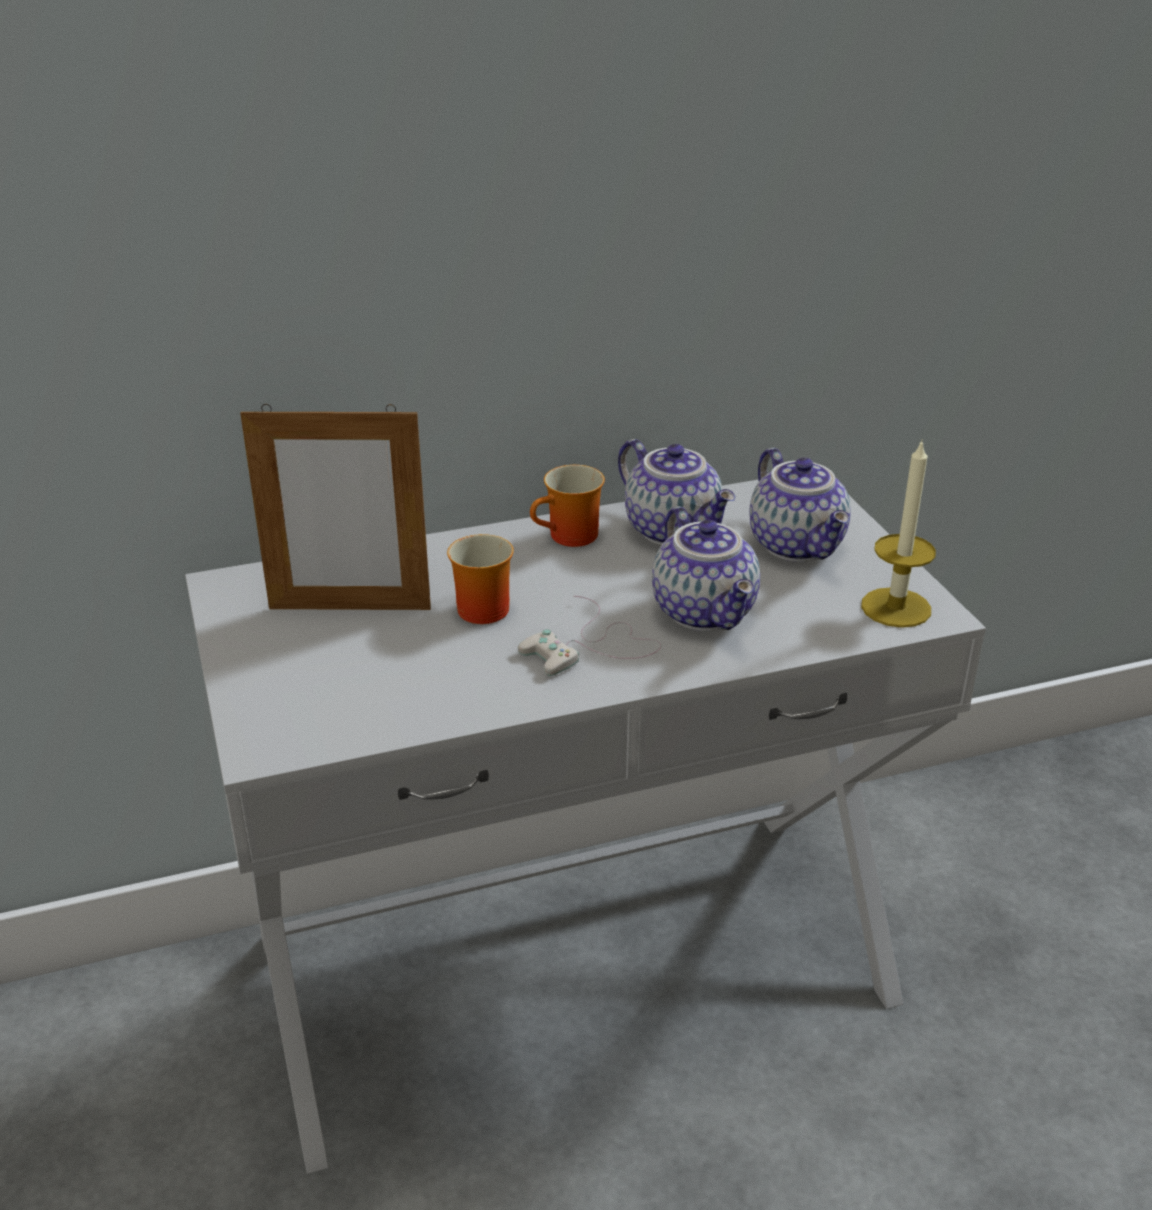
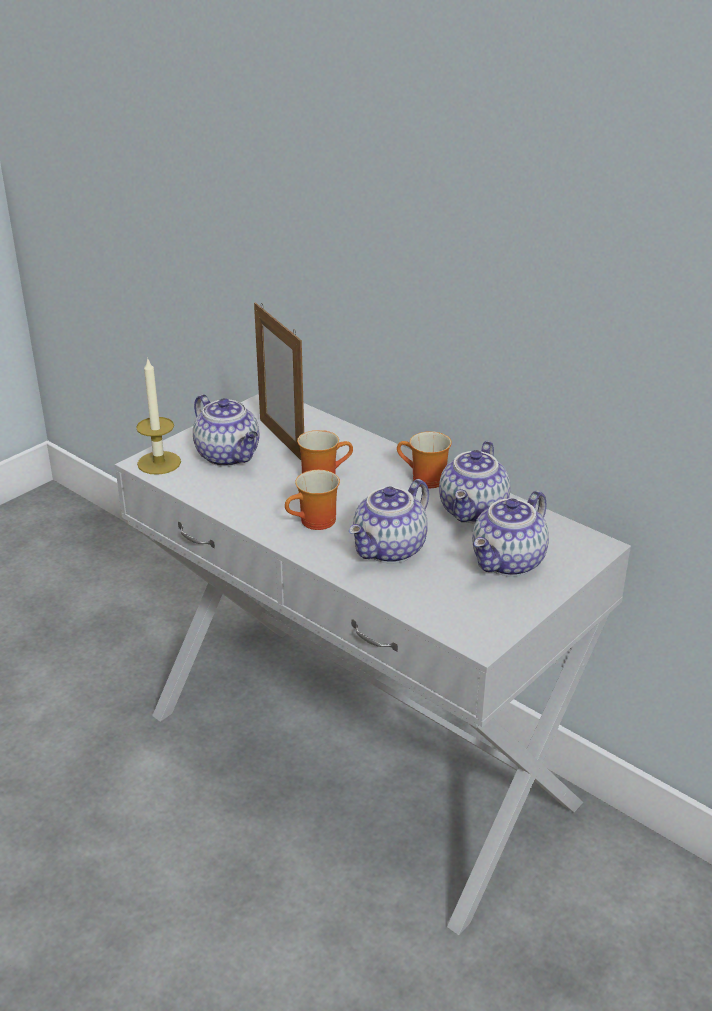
camera: 60 degrees right, 0 degrees up
white game controller [518,596,661,676] -> mug [285,470,340,530]
candle [861,439,936,628] -> candle moved to [136,359,181,475]
none -> teapot [193,394,260,467]

